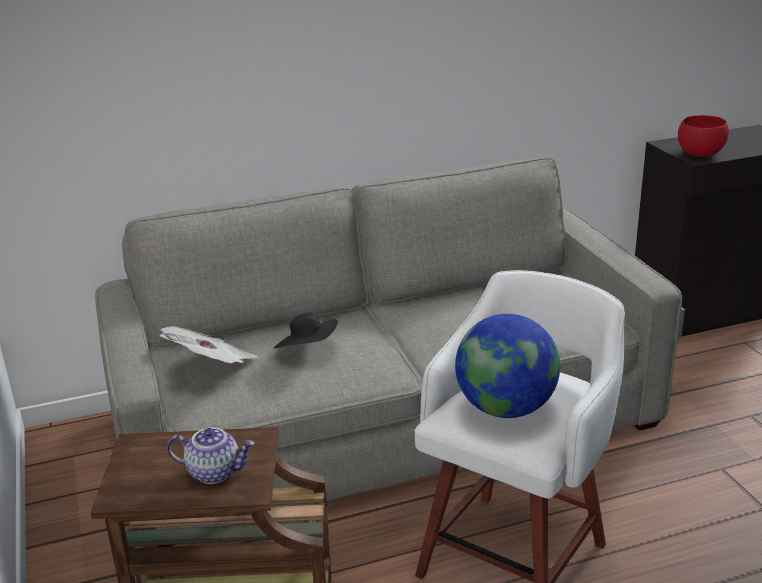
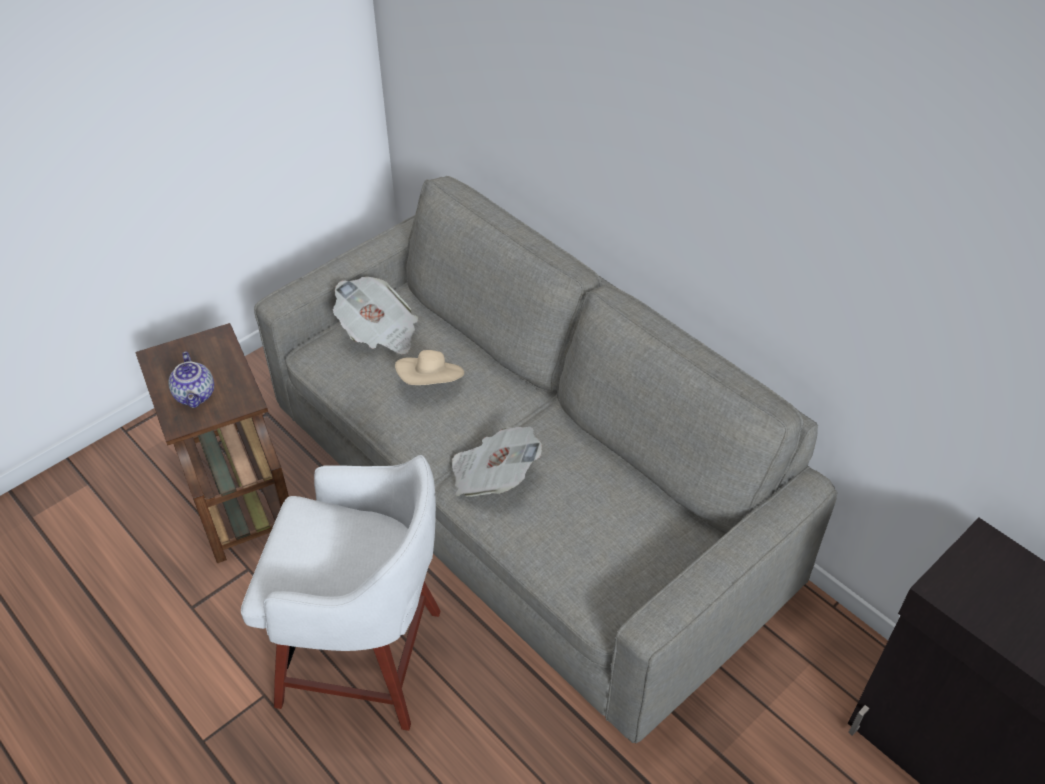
camera: 65 degrees right, 20 degrees up
black hat [274,313,338,348] -> beige hat [395,350,464,385]
globe [455,314,560,418] -> none
red bowl [678,115,729,157] -> none
none -> newspaper [452,427,542,497]

